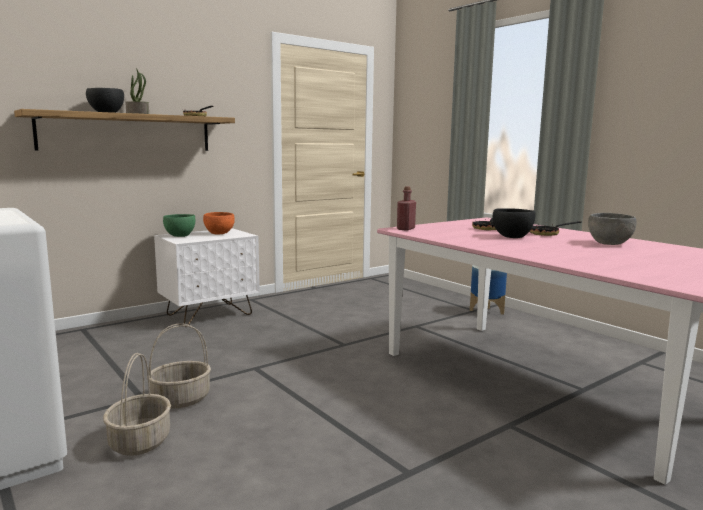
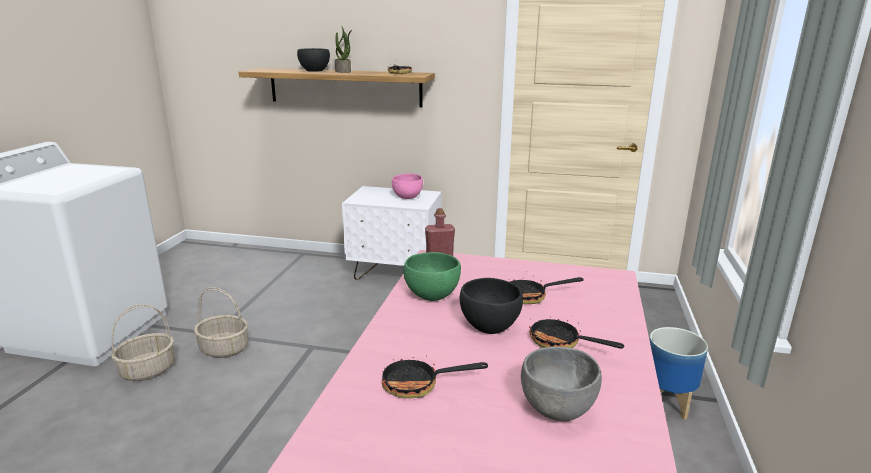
camera: 50 degrees right, 10 degrees up
green bowl [163,214,195,237] -> green bowl moved to [403,252,461,301]
orange bowl [203,212,235,234] -> pink bowl [392,173,423,199]
none -> frying pan [382,349,488,398]

